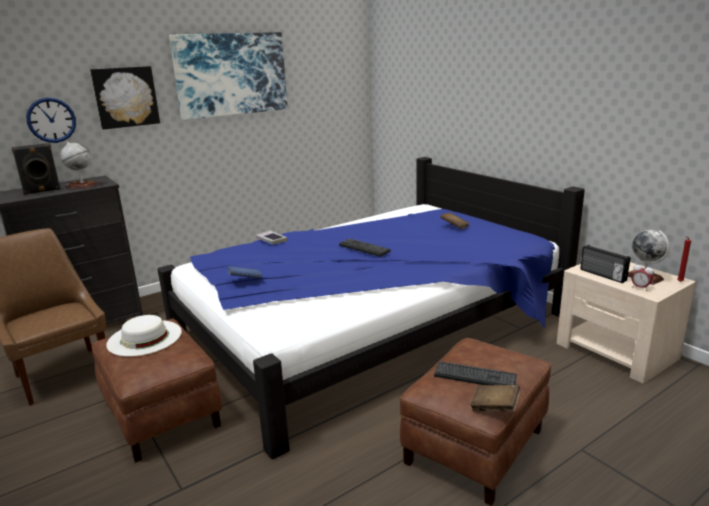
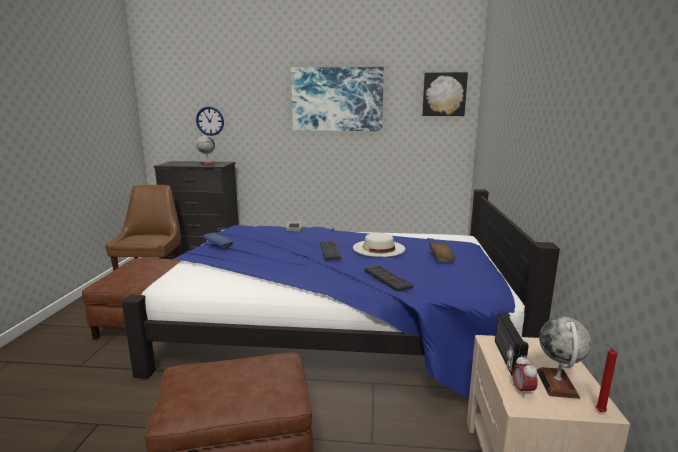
camera: 40 degrees right, 5 degrees down
black speaker [12,143,61,195] -> none
picture [90,66,160,129] -> picture moved to [422,72,468,116]
white hat [106,315,182,357] -> white hat moved to [353,233,405,257]
keyboard [434,361,517,385] -> keyboard moved to [364,265,413,291]
brown book [470,385,520,412] -> none

